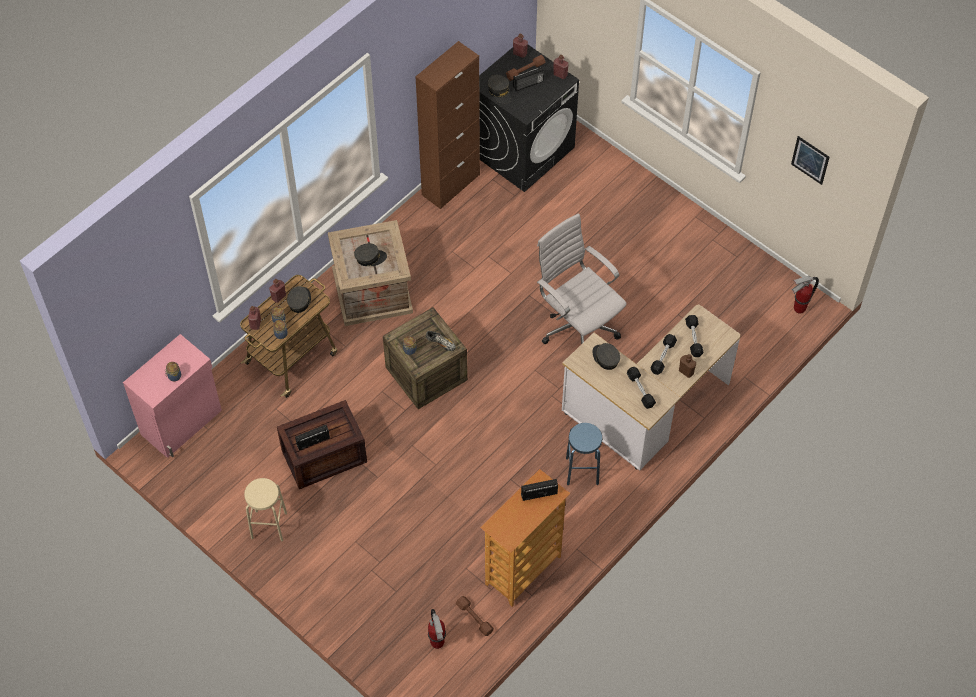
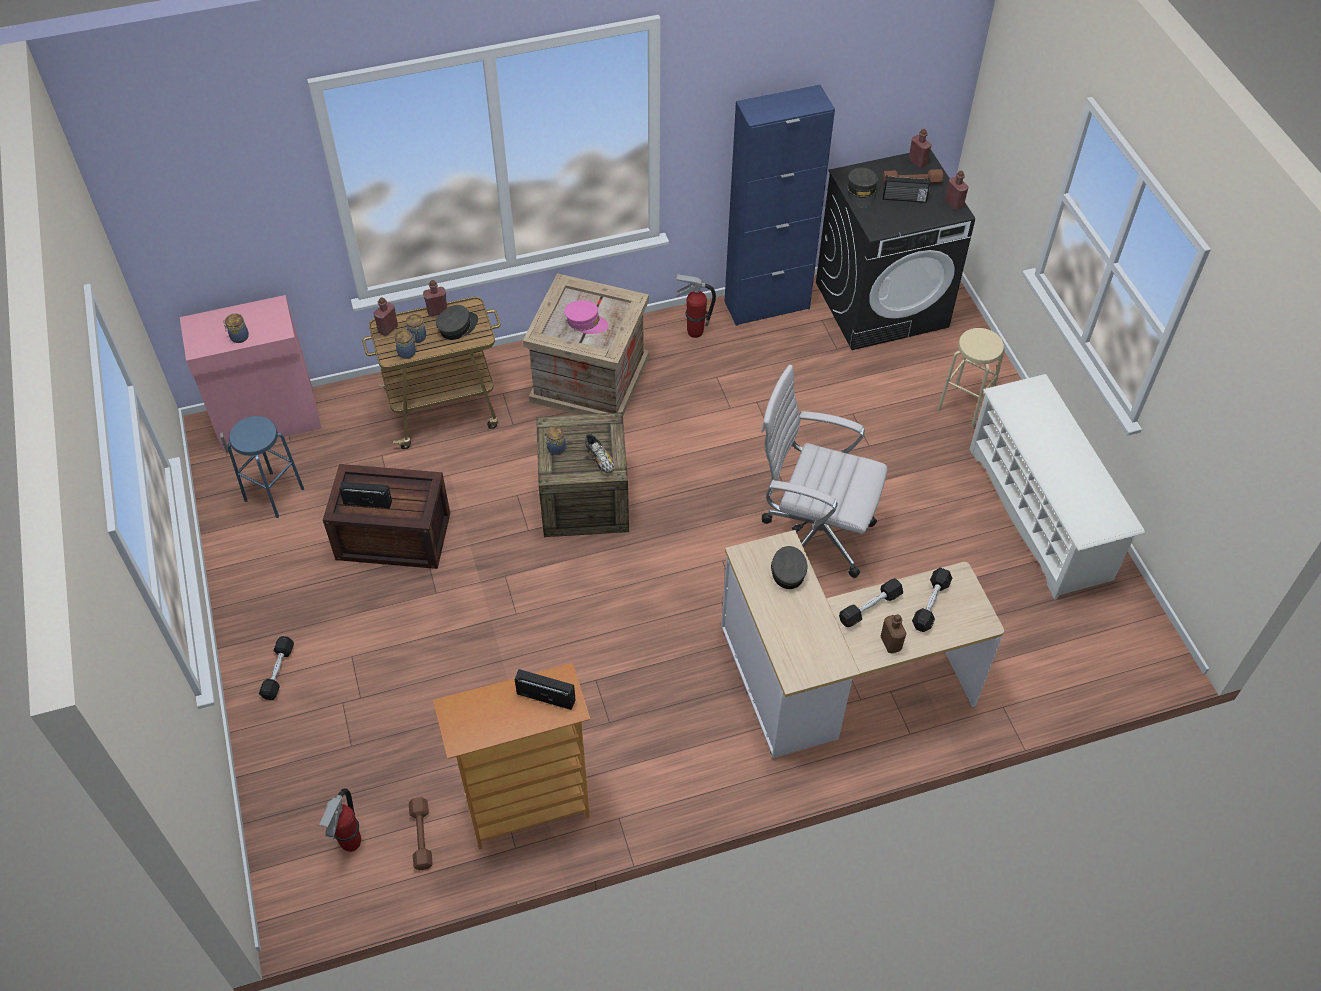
camera: 30 degrees right, 5 degrees down
beige stool [244,478,287,541] -> beige stool moved to [937,328,1005,428]
grey cap [354,243,387,266] -> pink cap [564,301,609,334]
brown cabinet [416,41,480,209] -> blue cabinet [725,85,835,326]
white office chair [537,213,627,344] -> white office chair turned 60 degrees counterclockwise [761,365,888,578]
blue stool [566,423,602,486] -> blue stool moved to [227,416,304,518]
black dumbbell [627,367,656,409] -> black dumbbell moved to [259,636,294,700]
picture [791,136,829,185] -> none
fire extinguisher [792,276,819,314] -> fire extinguisher moved to [676,274,716,338]
none -> white shoe rack [969,374,1145,600]

